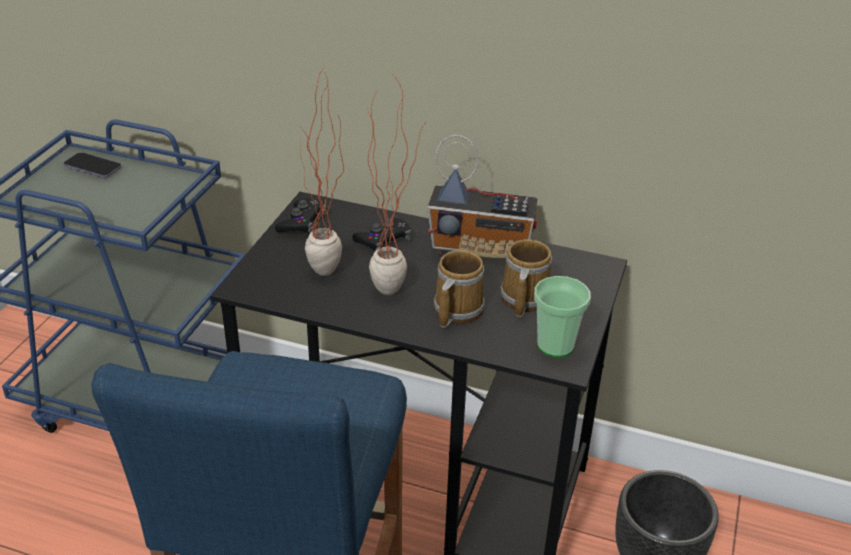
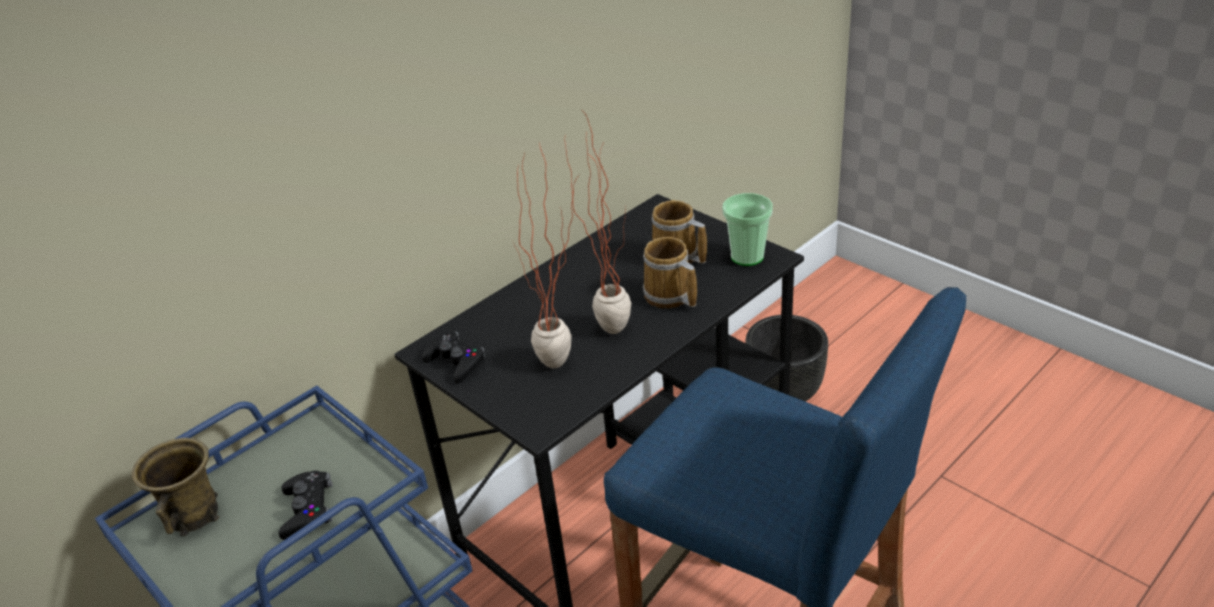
camera: 60 degrees left, 0 degrees up
phone [64,152,121,178] -> brown mug [132,438,219,536]
black game controller [353,218,412,251] -> black game controller moved to [278,471,333,540]
radio [427,135,537,258] -> none

